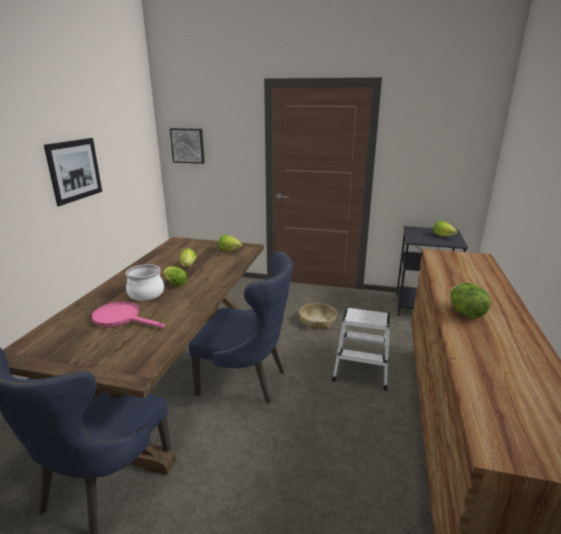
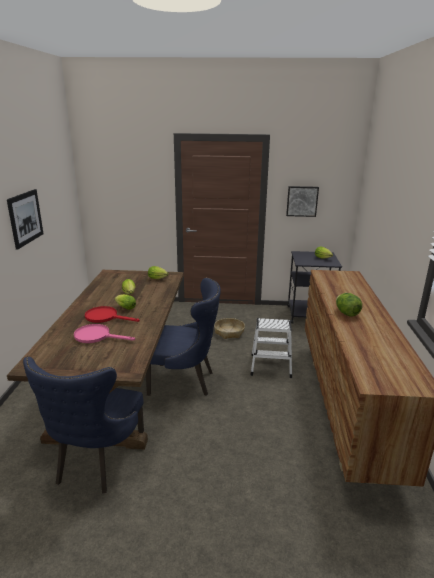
camera: 10 degrees left, 0 degrees up
cooking pot [125,264,164,301] -> red frying pan [85,306,140,323]
picture [170,128,205,164] -> picture moved to [286,186,319,217]

